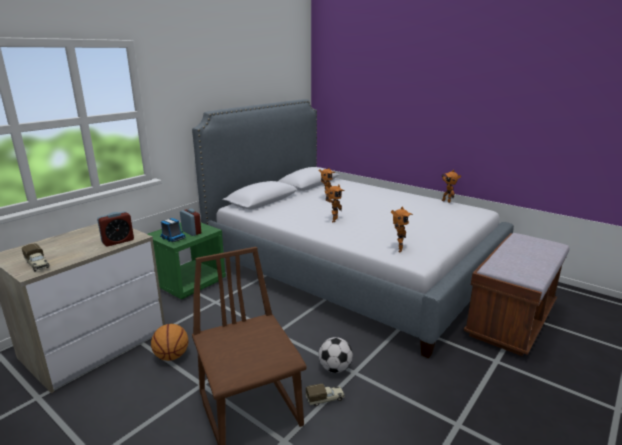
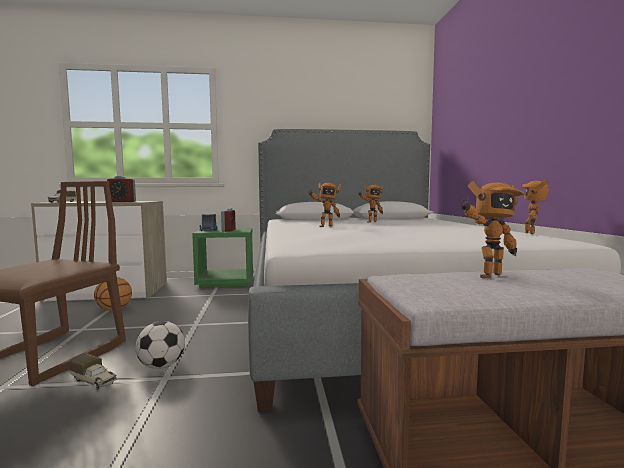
camera: 45 degrees right, 15 degrees down
toy robot [391,207,413,253] -> toy robot moved to [461,181,525,278]

